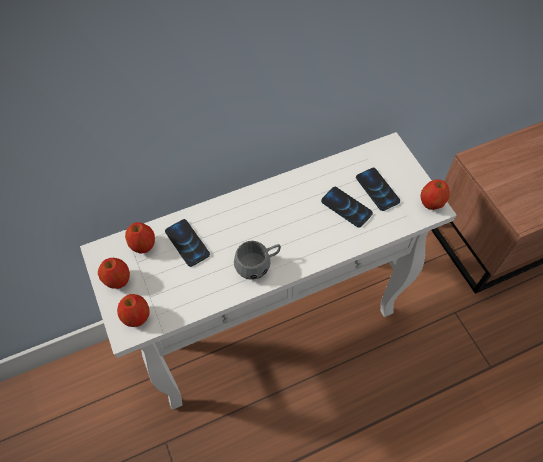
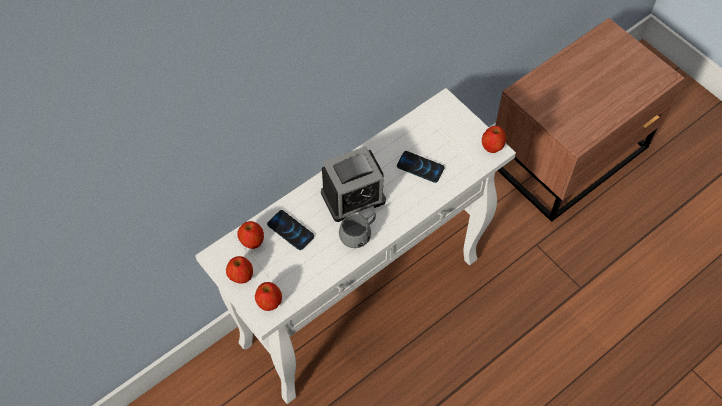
camera: 15 degrees left, 0 degrees up
phone [356,168,400,211] -> none
none -> alarm clock [321,146,386,222]

